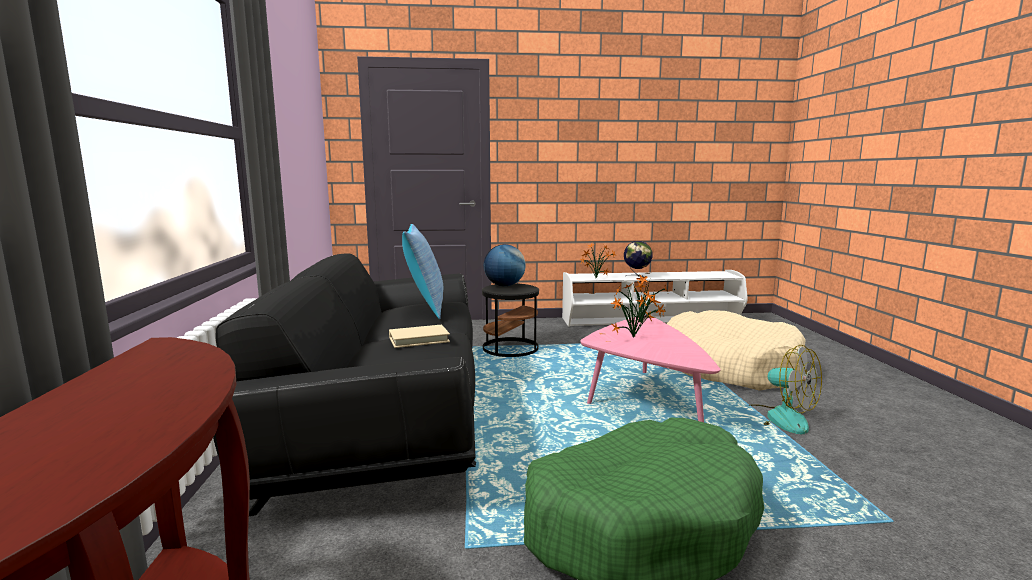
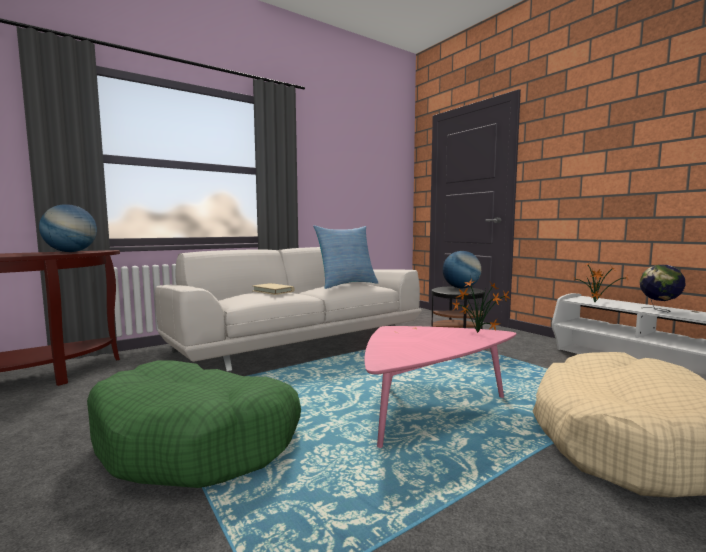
camera: 60 degrees right, 5 degrees down
black sofa [213,253,476,516] -> white sofa [155,247,422,371]
potted plant [611,284,665,338] -> none
fan [743,345,822,434] -> none
none -> globe [39,204,97,252]

